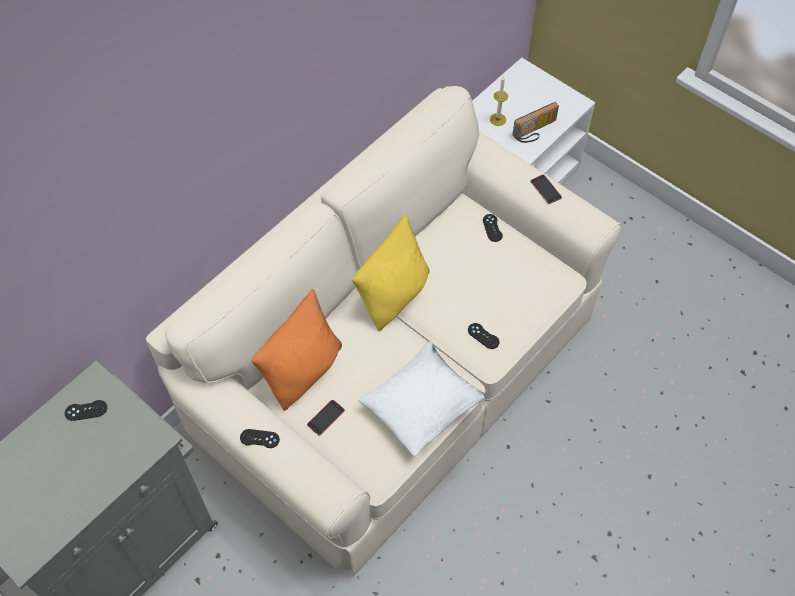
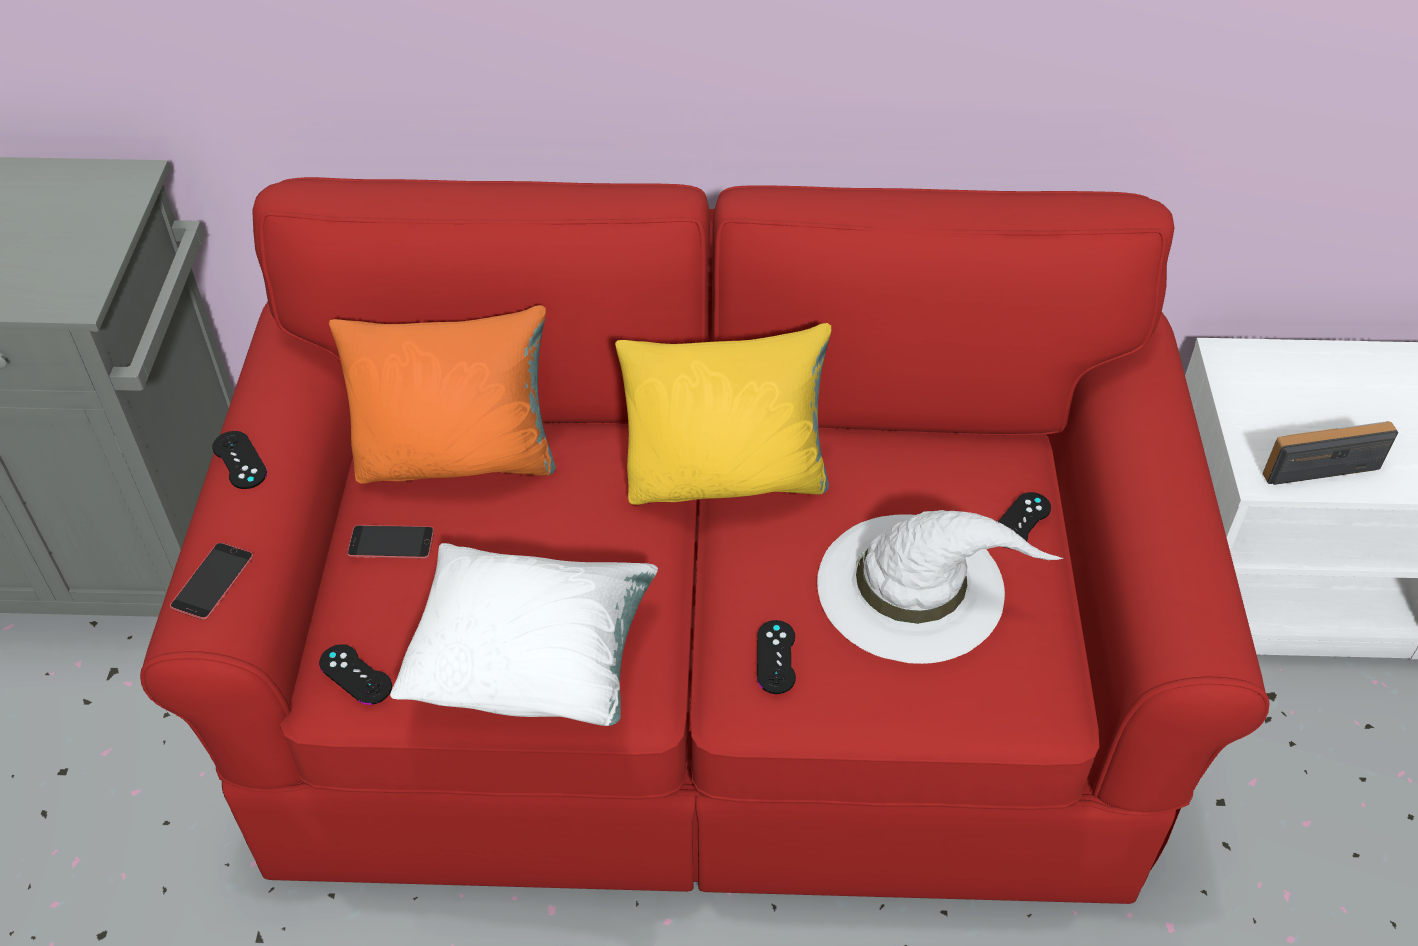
camera: 50 degrees right, 10 degrees down
black game controller [65,400,107,421] -> black game controller moved to [319,644,392,705]
beige sofa [146,86,621,576] -> red sofa [140,177,1269,904]
candle [490,76,508,126] -> none
radio [513,102,559,143] -> radio turned 150 degrees clockwise [1263,421,1398,485]
phone [530,175,562,204] -> phone moved to [170,543,253,620]
none -> white hat [817,510,1063,664]

